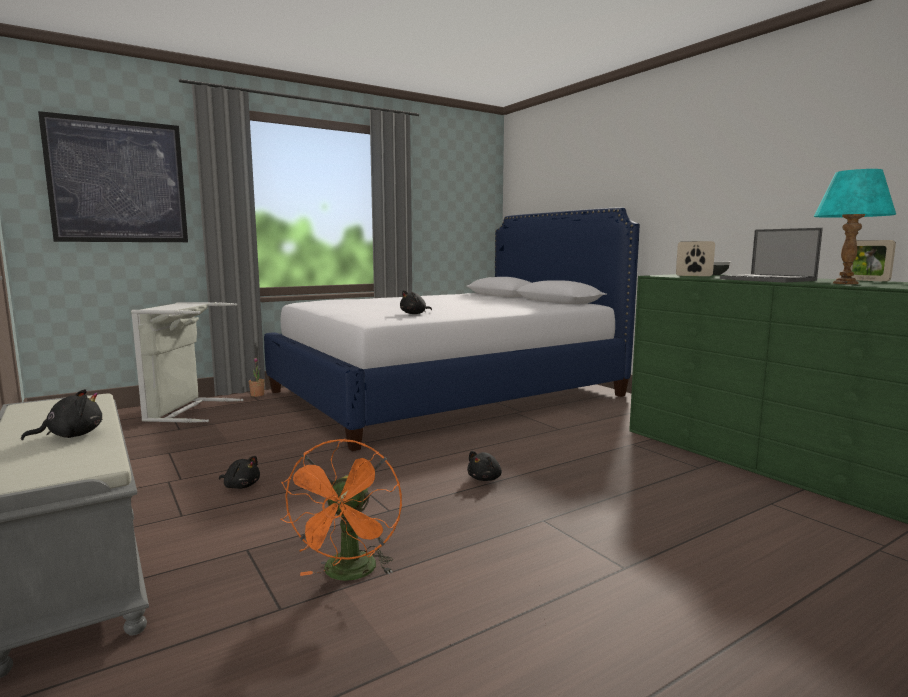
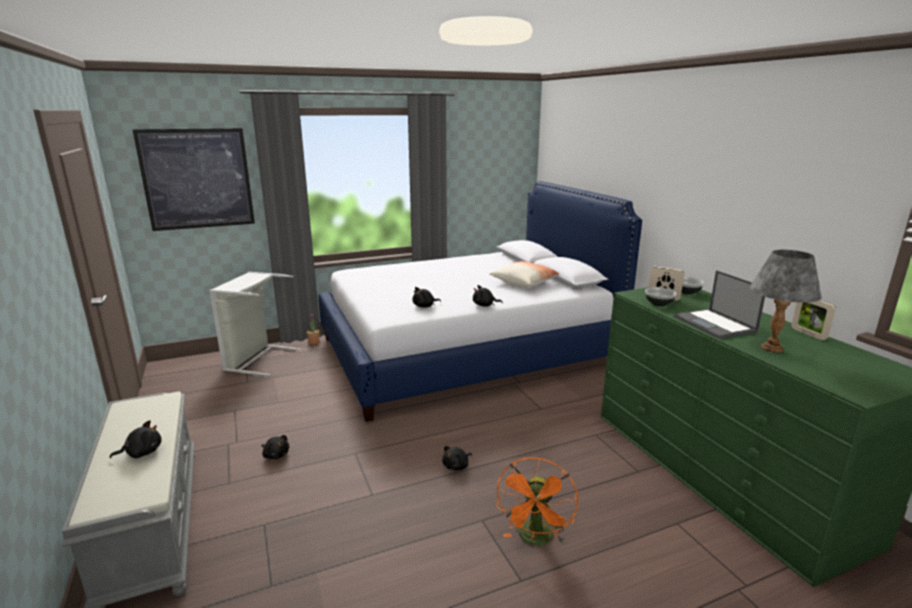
camera: 10 degrees right, 10 degrees up
orange fan [280,439,402,581] -> orange fan moved to [496,457,578,545]
turquoise table lamp [814,169,896,284] -> grey table lamp [749,250,822,353]
none -> black plush toy [473,285,503,306]
none -> pillow [490,261,559,288]
none -> bowl [645,287,677,306]

